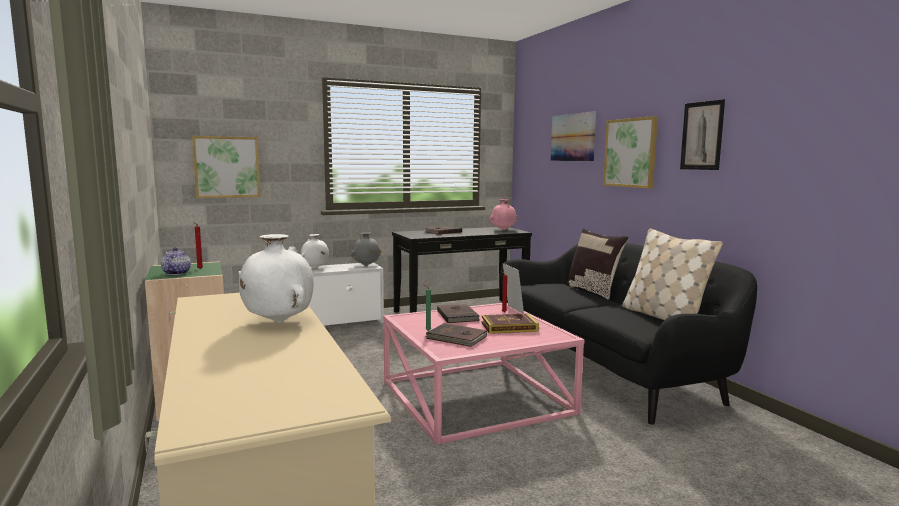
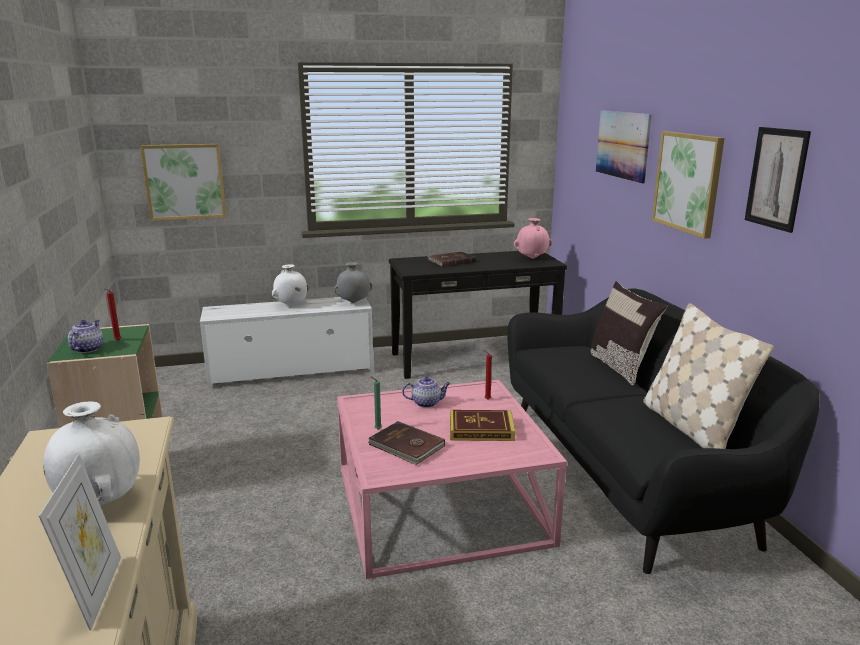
camera: 10 degrees right, 10 degrees up
brown book [437,304,480,323] -> teapot [402,377,451,408]
picture frame [503,263,524,314] -> picture frame moved to [39,454,121,630]

